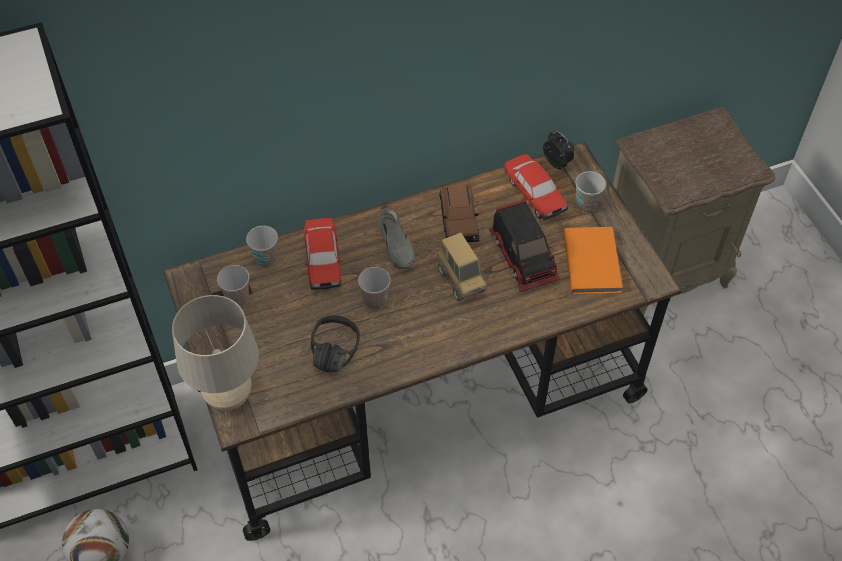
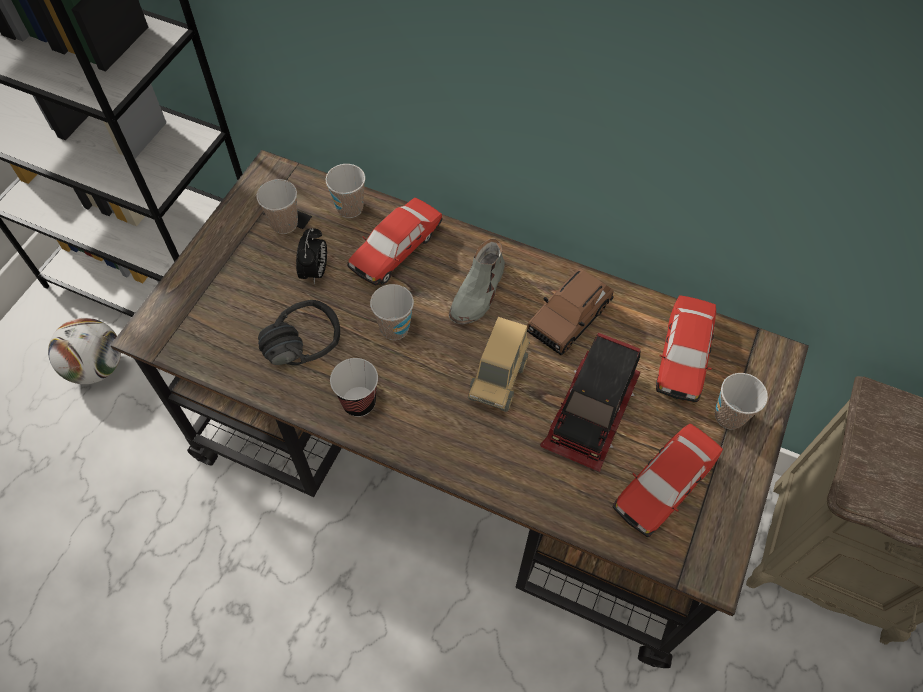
camera: 45 degrees right, 5 degrees up
beige table lamp [172,295,259,411] -> none
alarm clock [543,131,574,169] -> alarm clock moved to [296,228,327,284]
orange book [563,227,623,294] -> toy car [613,423,723,537]
none -> cup [330,358,378,417]

